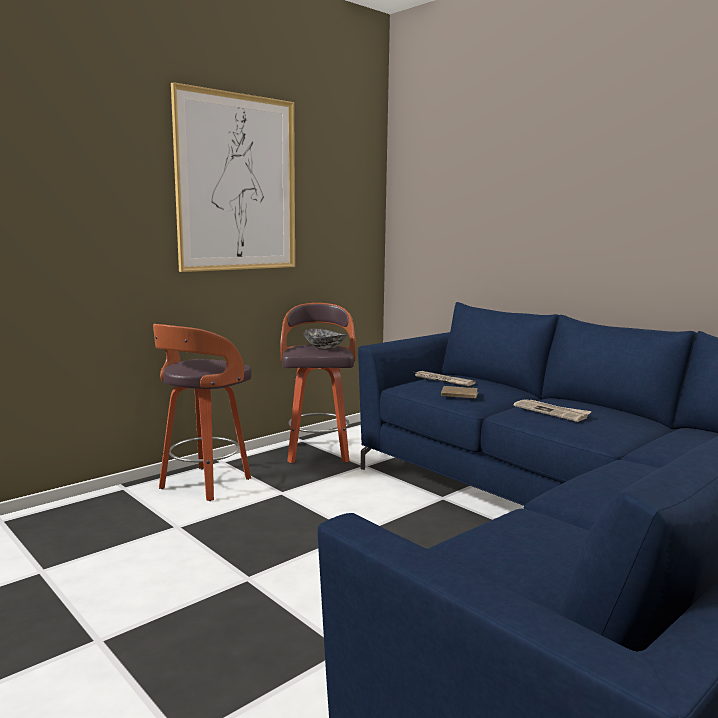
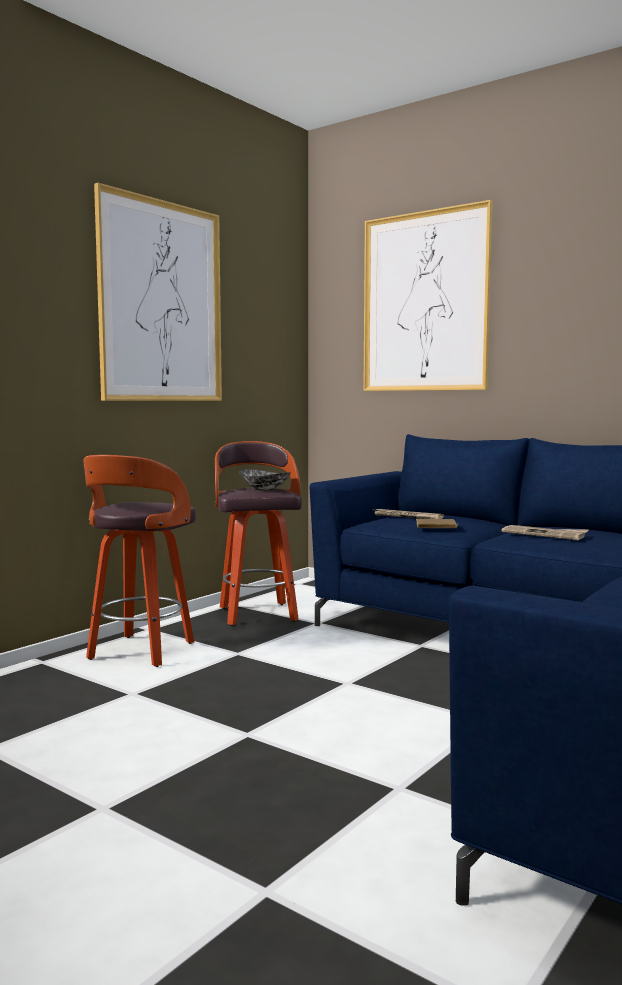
camera: 10 degrees left, 5 degrees down
none -> picture [363,200,493,391]

